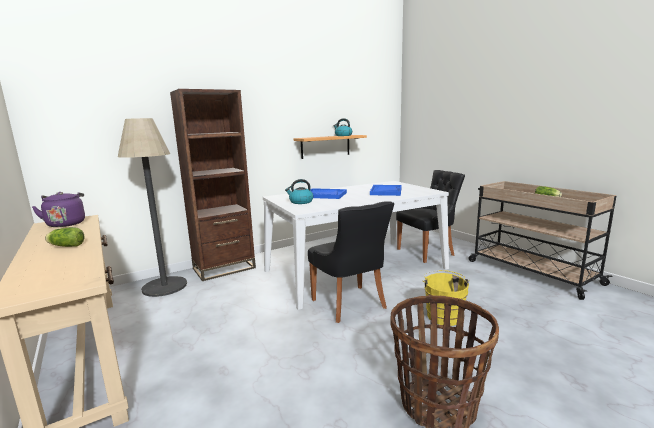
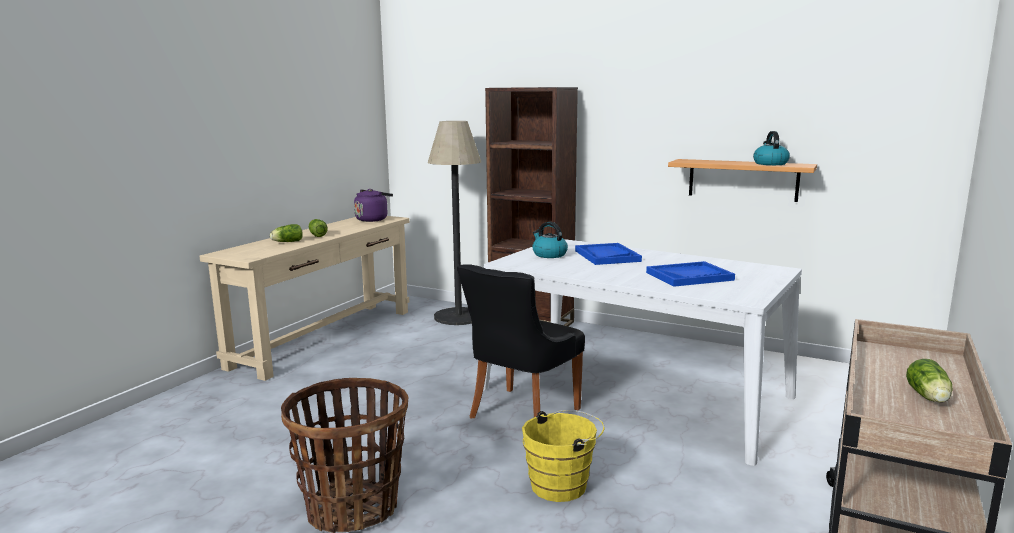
camera: 60 degrees right, 0 degrees up
black chair [396,170,465,263] -> none
none -> lettuce [270,224,303,242]

